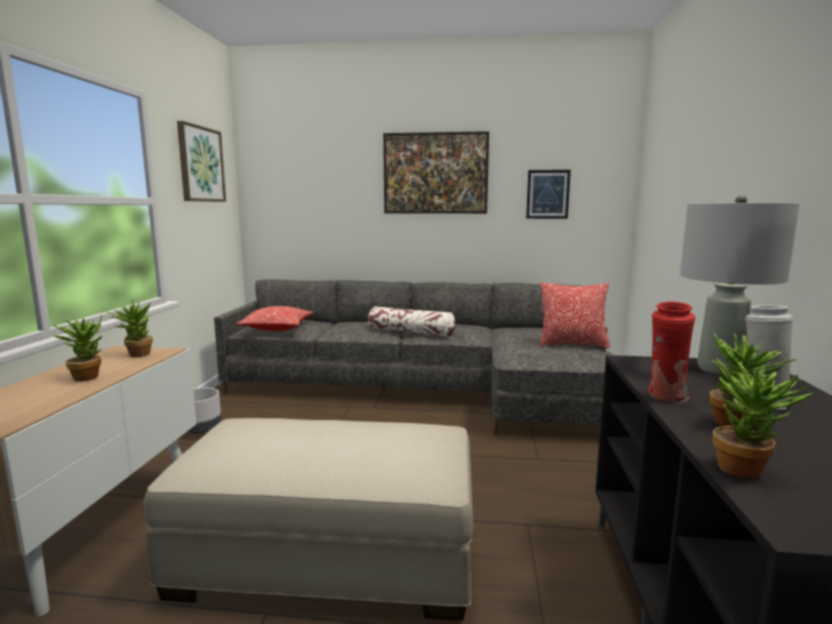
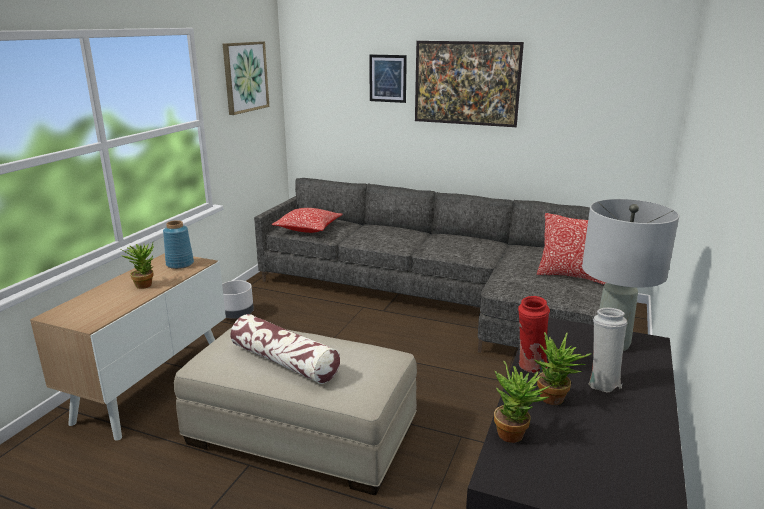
camera: 15 degrees right, 10 degrees up
potted plant [107,300,153,357] -> blue vase [163,220,194,269]
pillow [368,306,456,337] -> pillow moved to [231,314,340,384]
picture [526,170,571,219] -> picture moved to [369,55,407,103]

